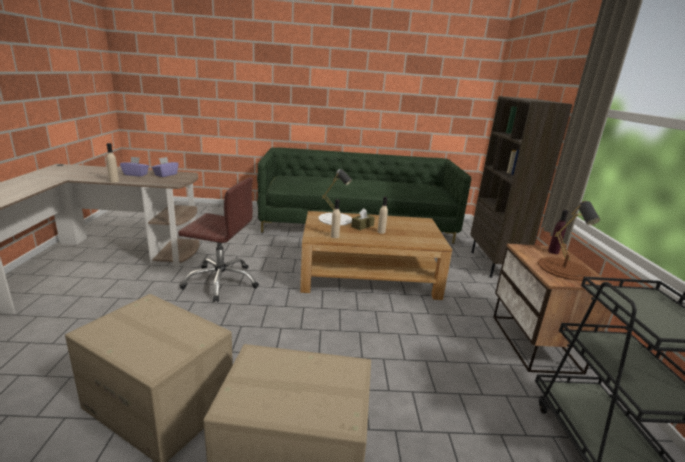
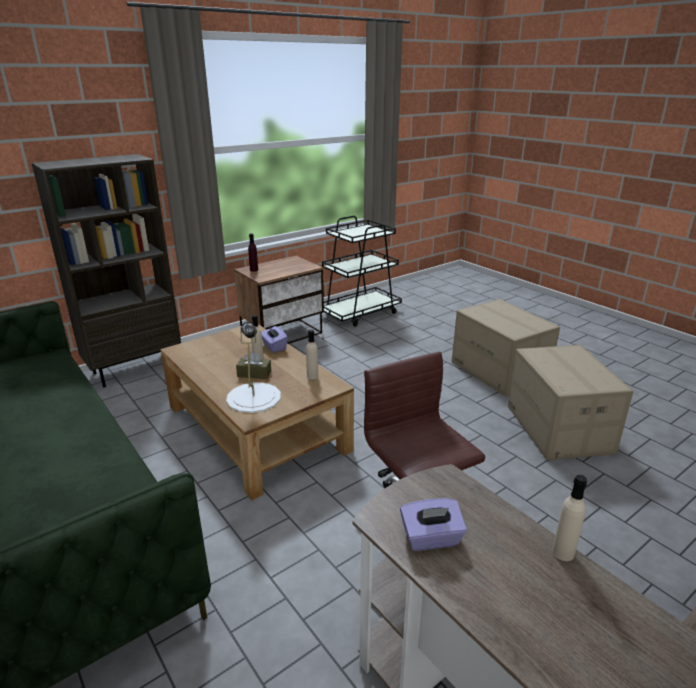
camera: 125 degrees left, 5 degrees up
purple tissue box [120,157,149,177] -> purple tissue box moved to [261,325,288,353]
brown table lamp [538,201,600,281] -> none

